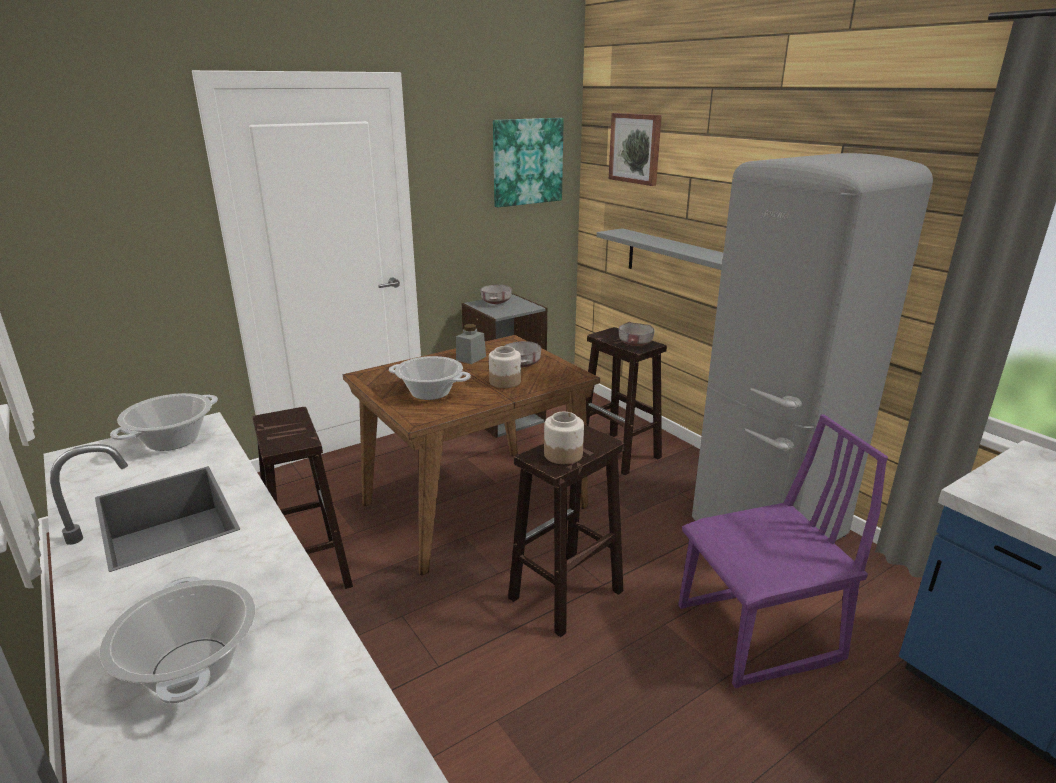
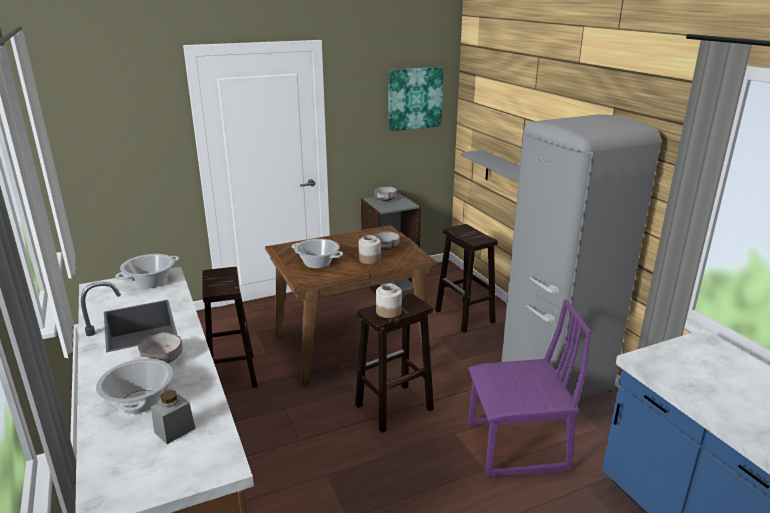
camera: 10 degrees right, 0 degrees up
grey jar [456,324,486,364] -> grey jar moved to [151,390,195,444]
picture [609,113,662,186] -> none
grey bowl [619,322,655,346] -> grey bowl moved to [138,332,183,363]

